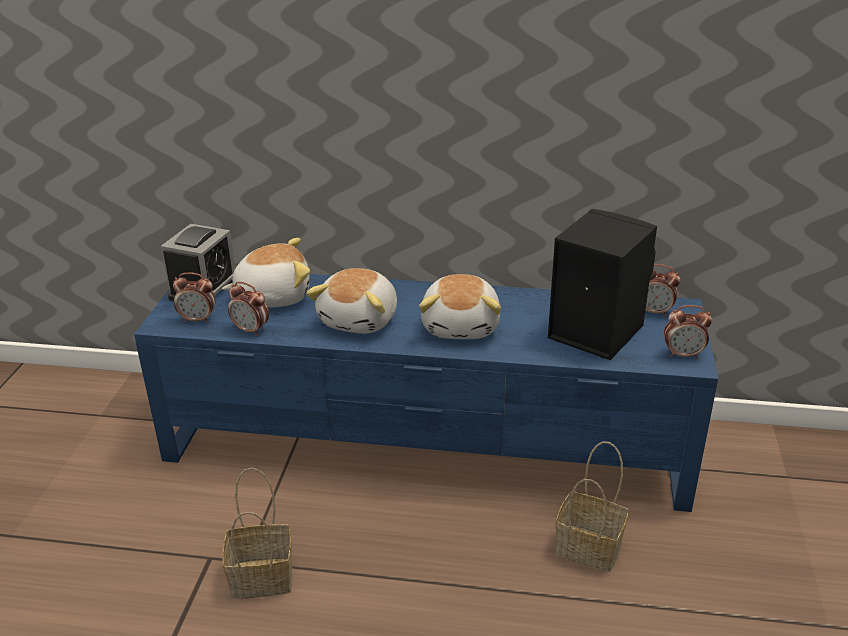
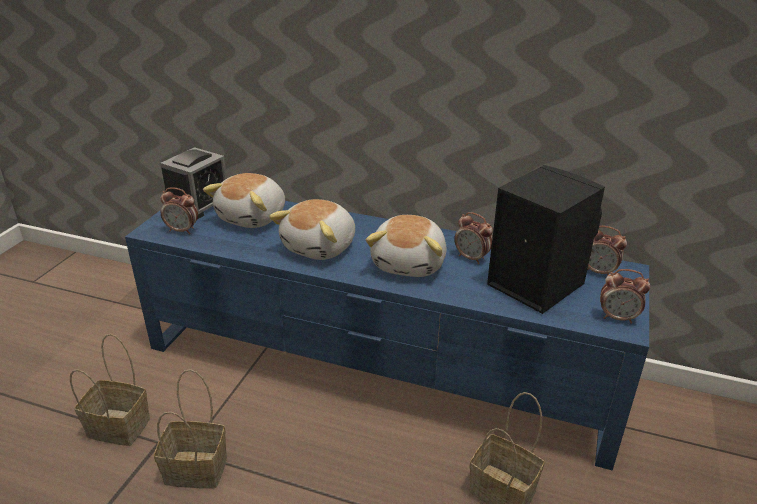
camera: 10 degrees right, 0 degrees up
plush toy [222,238,310,308] -> plush toy turned 120 degrees clockwise [203,173,285,228]
alarm clock [228,282,269,336] -> alarm clock moved to [454,212,493,264]
none -> basket [70,334,150,446]

